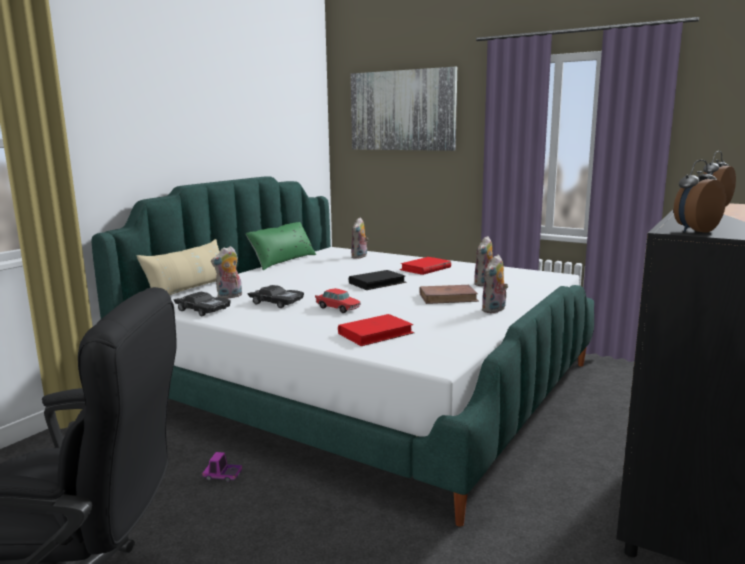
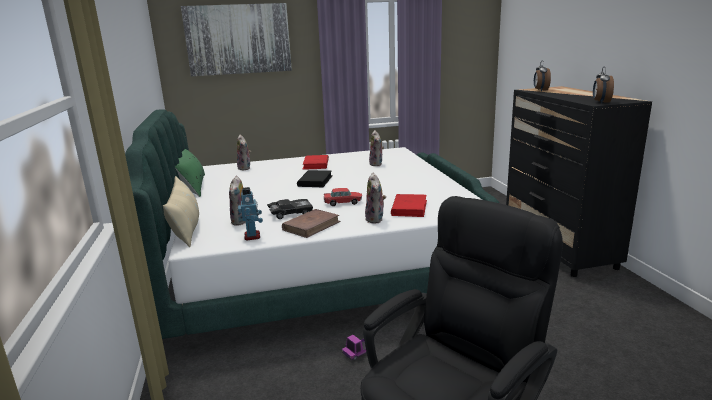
camera: 45 degrees left, 5 degrees up
black toy car [173,292,231,316] -> toy robot [238,187,263,241]
brown book [420,285,479,304] -> brown book moved to [282,209,341,238]
plush toy [481,255,508,313] -> plush toy moved to [365,173,386,223]

